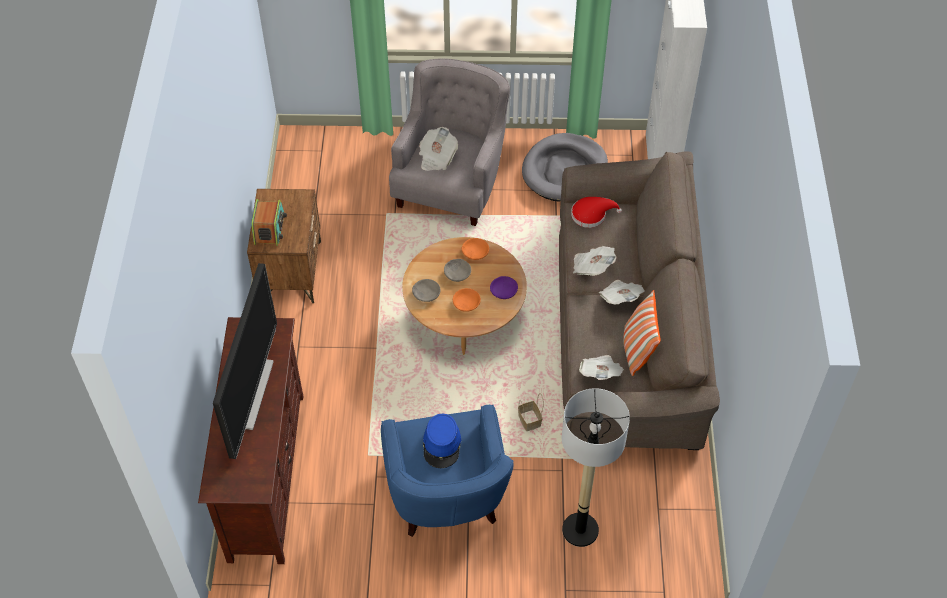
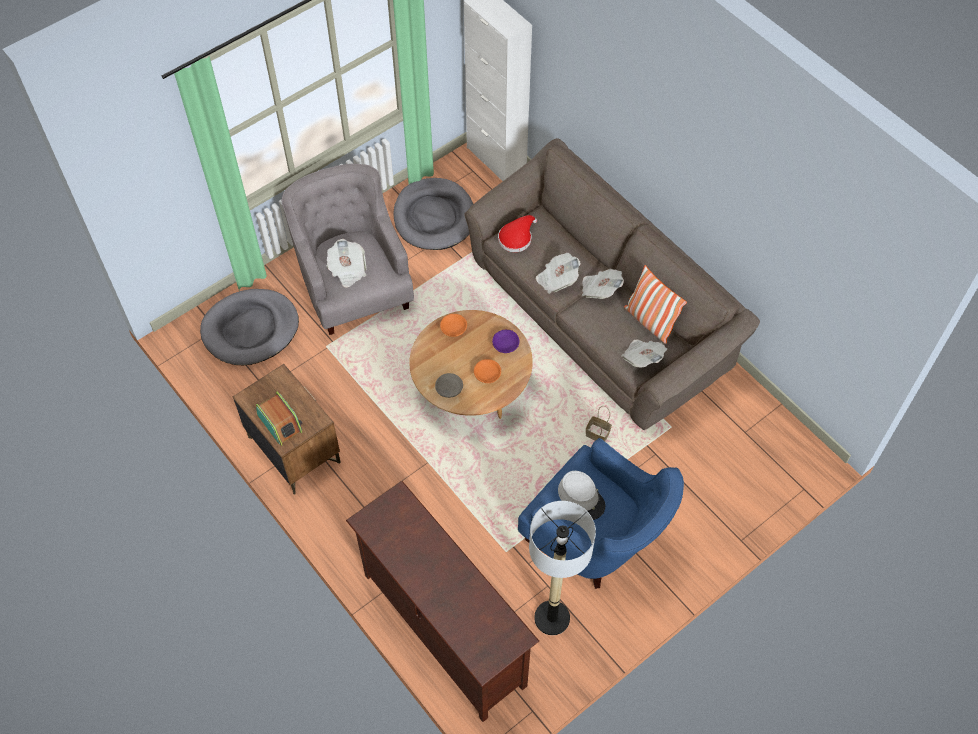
camera: 40 degrees left, 5 degrees up
television [213,263,277,459] -> none
blue hat [423,414,461,468] -> grey hat [558,471,605,520]
grey bowl [444,259,471,282] -> none
floor lamp [562,388,630,547] -> floor lamp moved to [529,501,596,635]
none -> grey dog bed [200,289,299,365]

